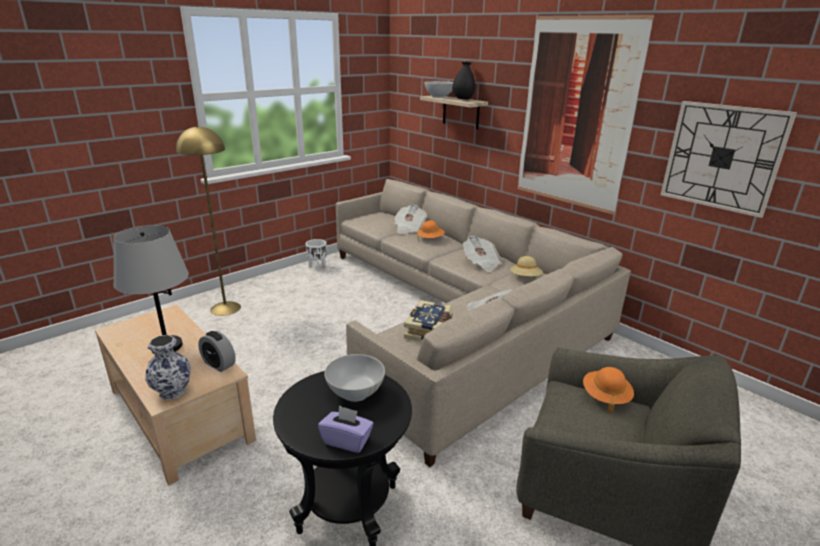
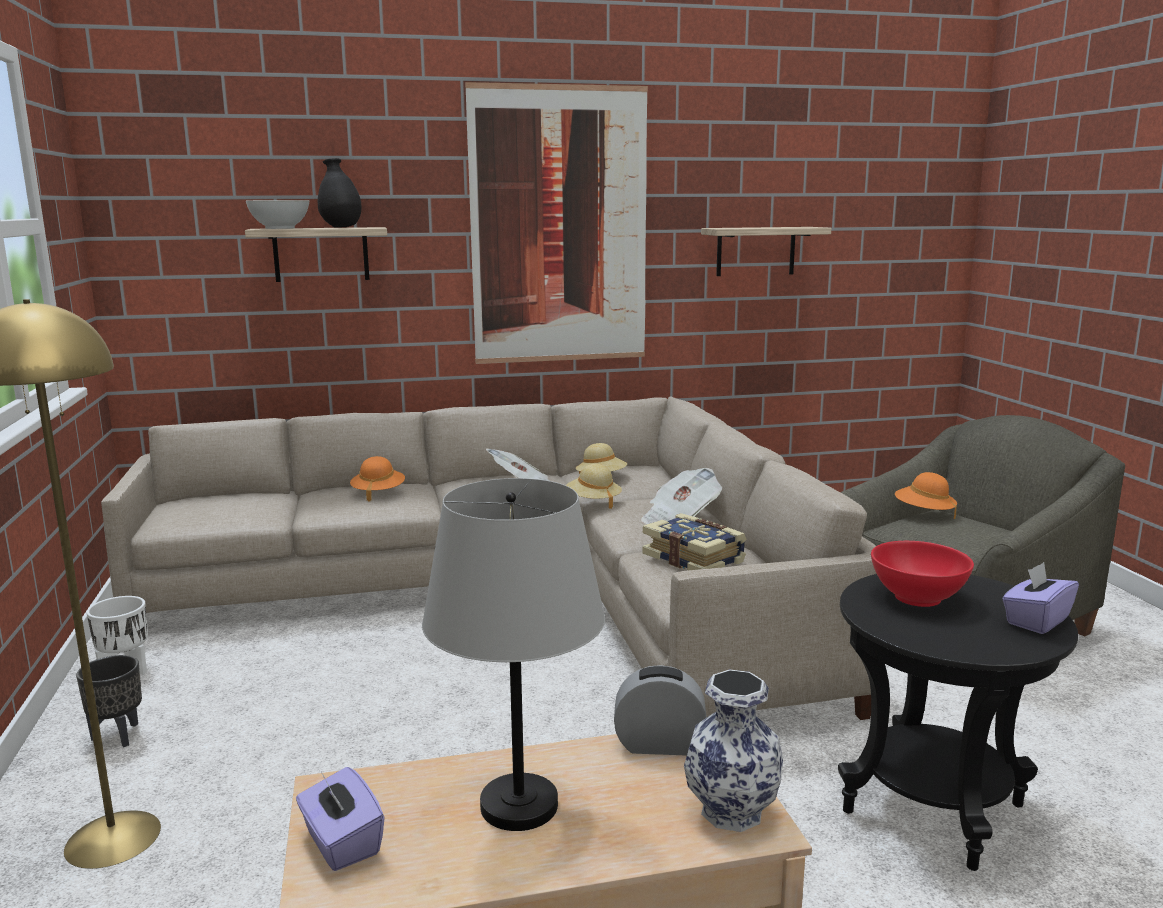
camera: 60 degrees left, 10 degrees down
alarm clock [198,331,236,372] -> alarm clock turned 150 degrees counterclockwise [614,665,707,755]
white bowl [324,354,385,402] -> red bowl [871,541,974,607]
newspaper [394,205,427,234] -> none
wall clock [660,101,797,218] -> shelf [701,227,831,276]
none -> black planter [76,655,142,747]
none -> purple tissue box [296,767,385,871]
none -> beige hat [566,464,622,509]

